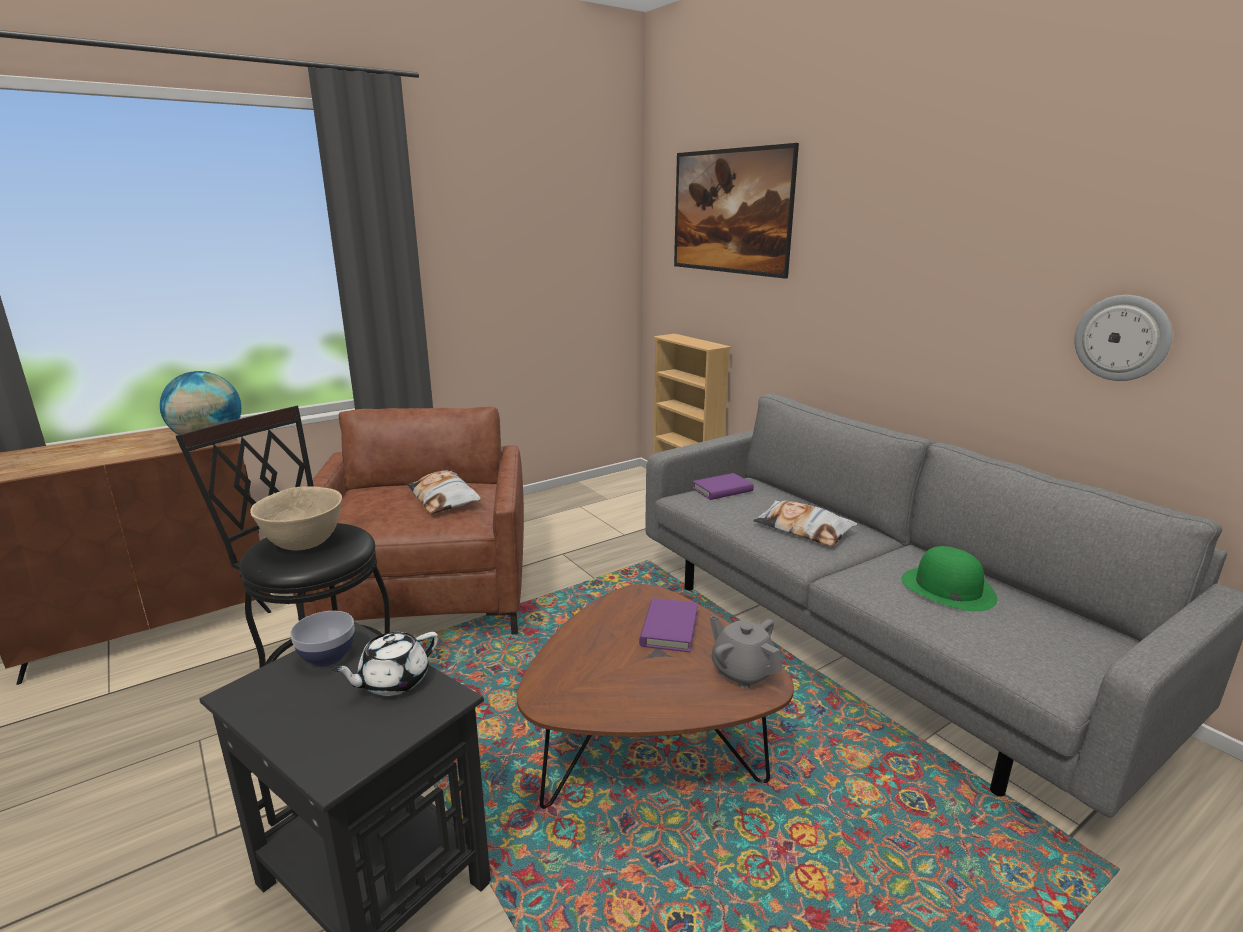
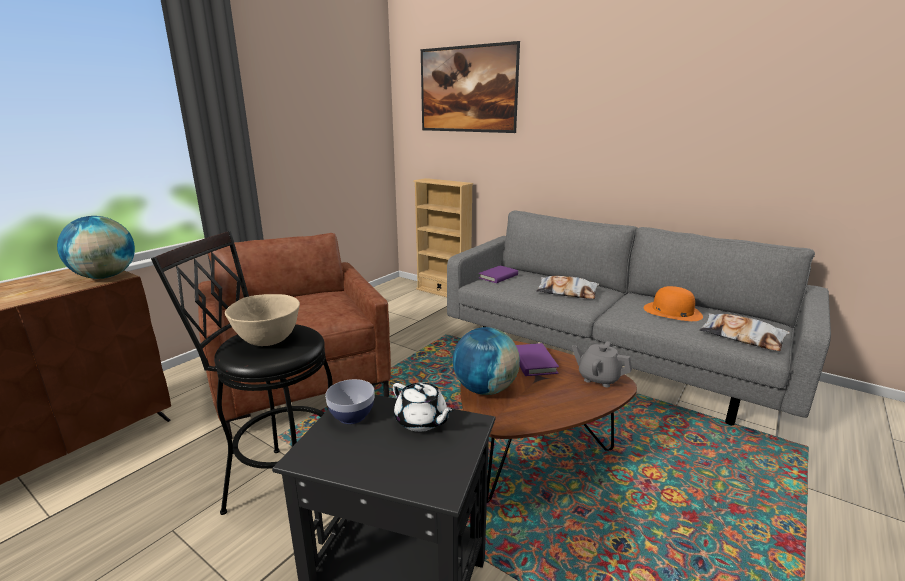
camera: 20 degrees left, 0 degrees up
white teapot [332,632,438,696] -> white teapot turned 75 degrees counterclockwise [393,382,455,432]
pillow [407,470,481,514] -> pillow moved to [699,313,790,351]
green hat [901,546,997,612] -> orange hat [644,286,703,321]
wall clock [1074,295,1172,381] -> none
none -> globe [453,327,520,395]

